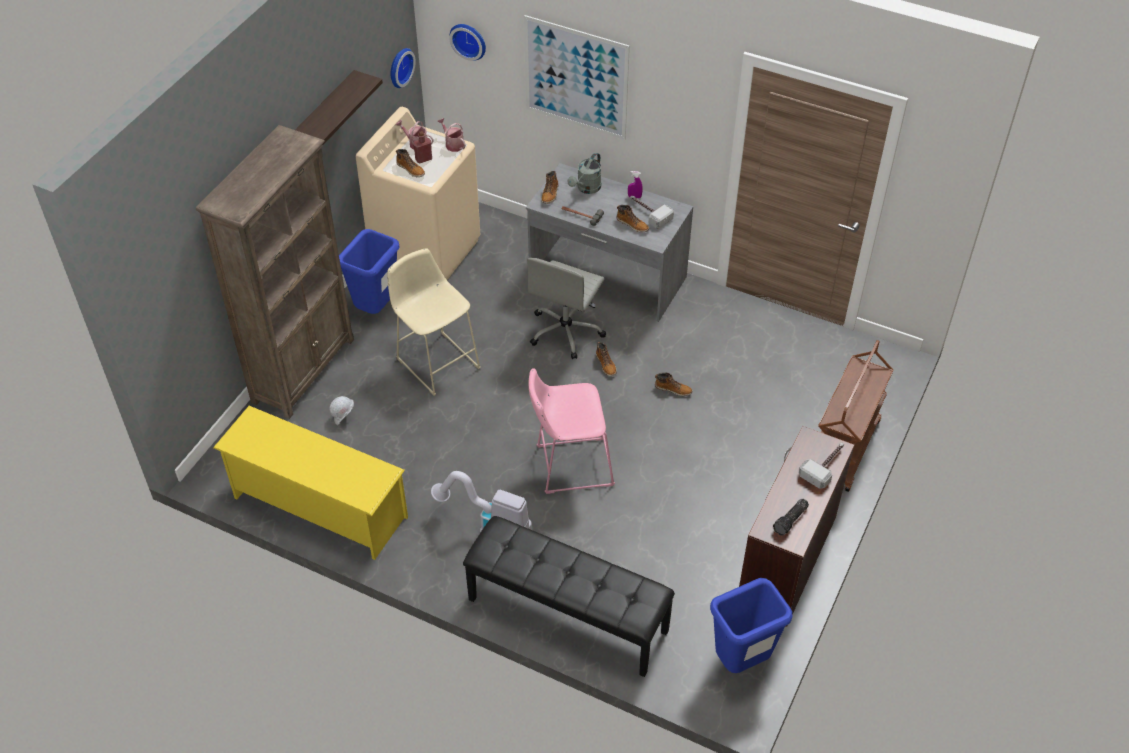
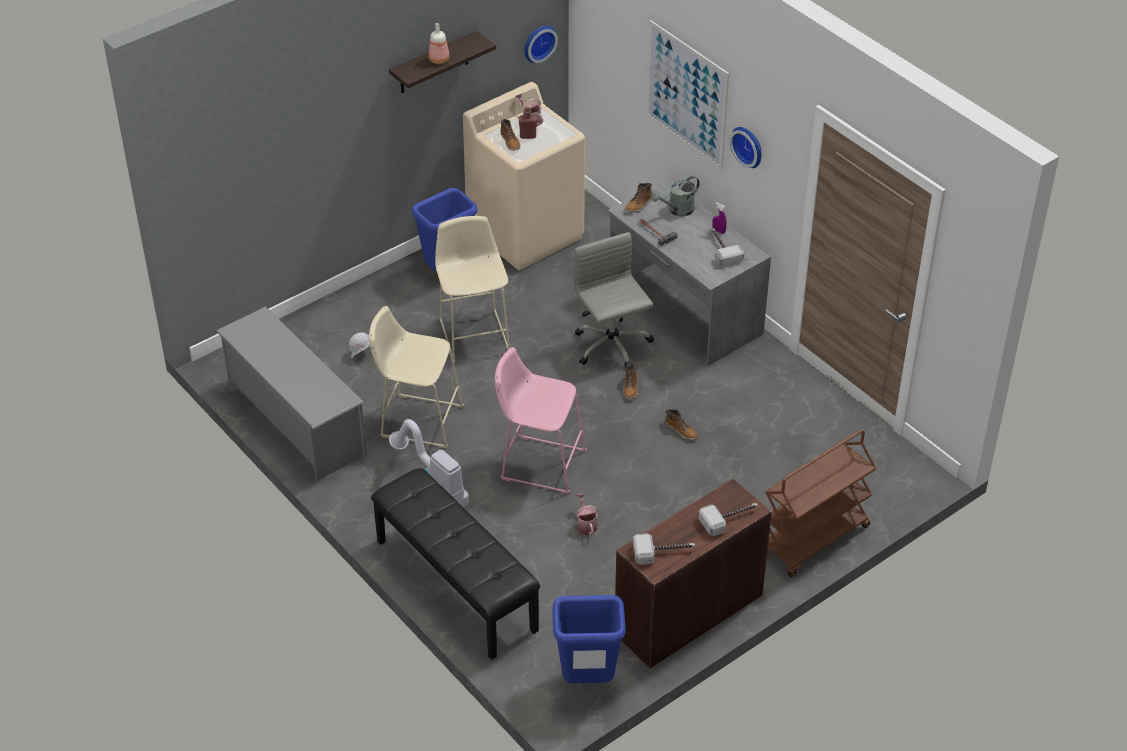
camera: 25 degrees right, 5 degrees down
brown bookcase [196,125,354,419] -> none
yellow shoe rack [213,406,408,560] -> grey shoe rack [216,306,367,481]
watering can [437,118,466,152] -> watering can moved to [576,493,599,535]
wall clock [449,24,486,61] -> wall clock moved to [730,127,762,168]
grey office chair [527,258,606,359] -> grey office chair turned 105 degrees clockwise [574,232,654,368]
boot [617,205,649,233] -> none
flashlight [773,499,809,536] -> hammer [633,533,695,565]
none -> beige stool [369,306,464,448]
none -> bottle [429,23,450,64]

